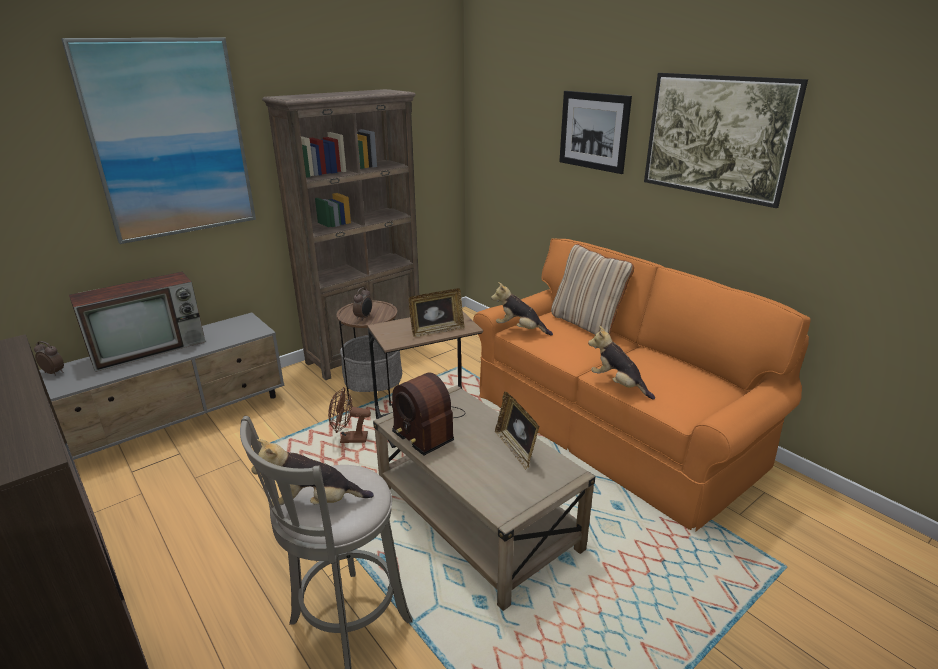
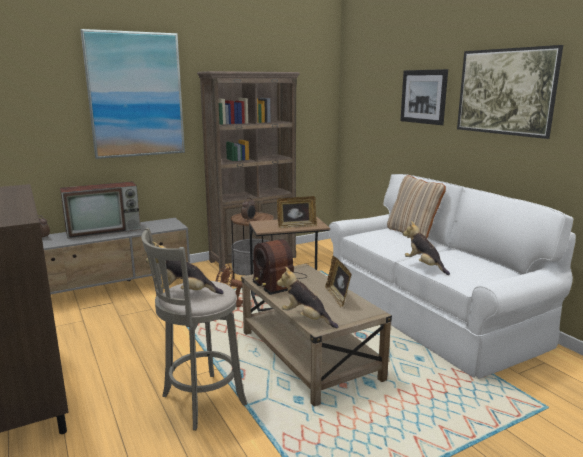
camera: 10 degrees right, 10 degrees down
orange sofa [473,238,811,532] -> white sofa [328,174,576,379]
plush toy [491,282,553,336] -> plush toy moved to [277,267,338,328]

